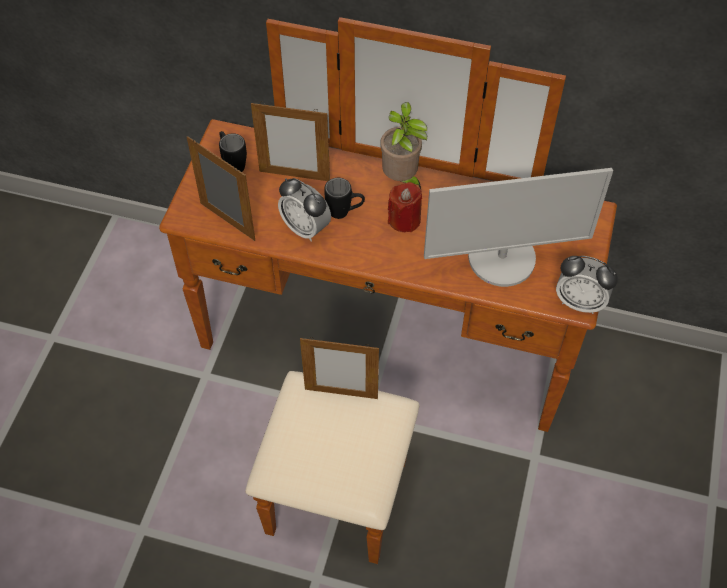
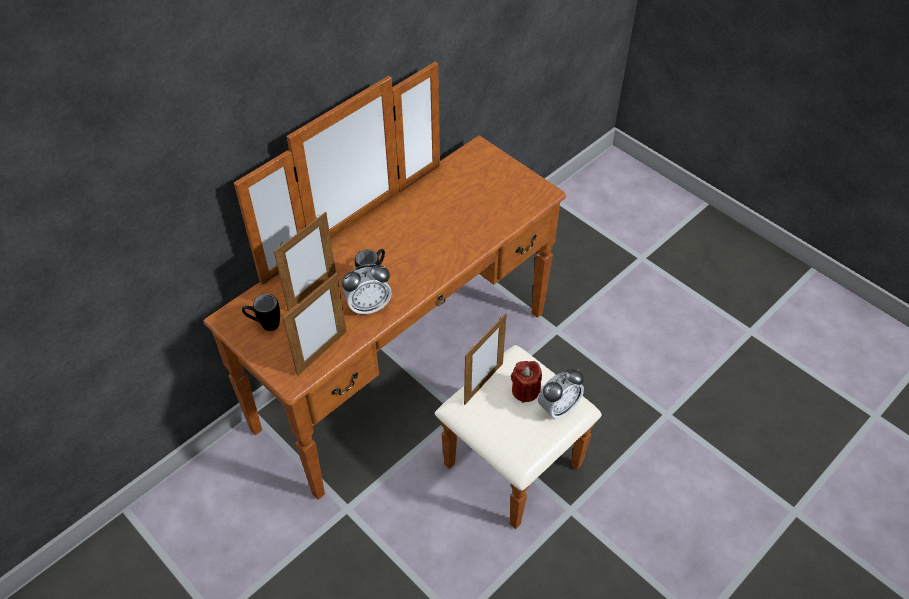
camera: 60 degrees left, 5 degrees down
picture frame [187,136,255,241] -> picture frame turned 150 degrees clockwise [283,273,346,376]
potted plant [380,102,427,189] -> none
red candle [388,182,422,232] -> red candle moved to [511,361,542,403]
monitor [424,168,613,287] -> none
alarm clock [556,256,618,314] -> alarm clock moved to [538,369,584,420]

